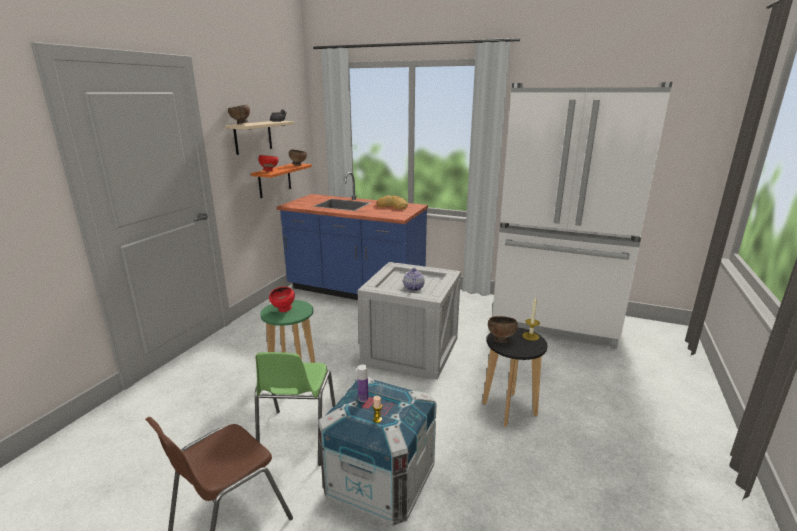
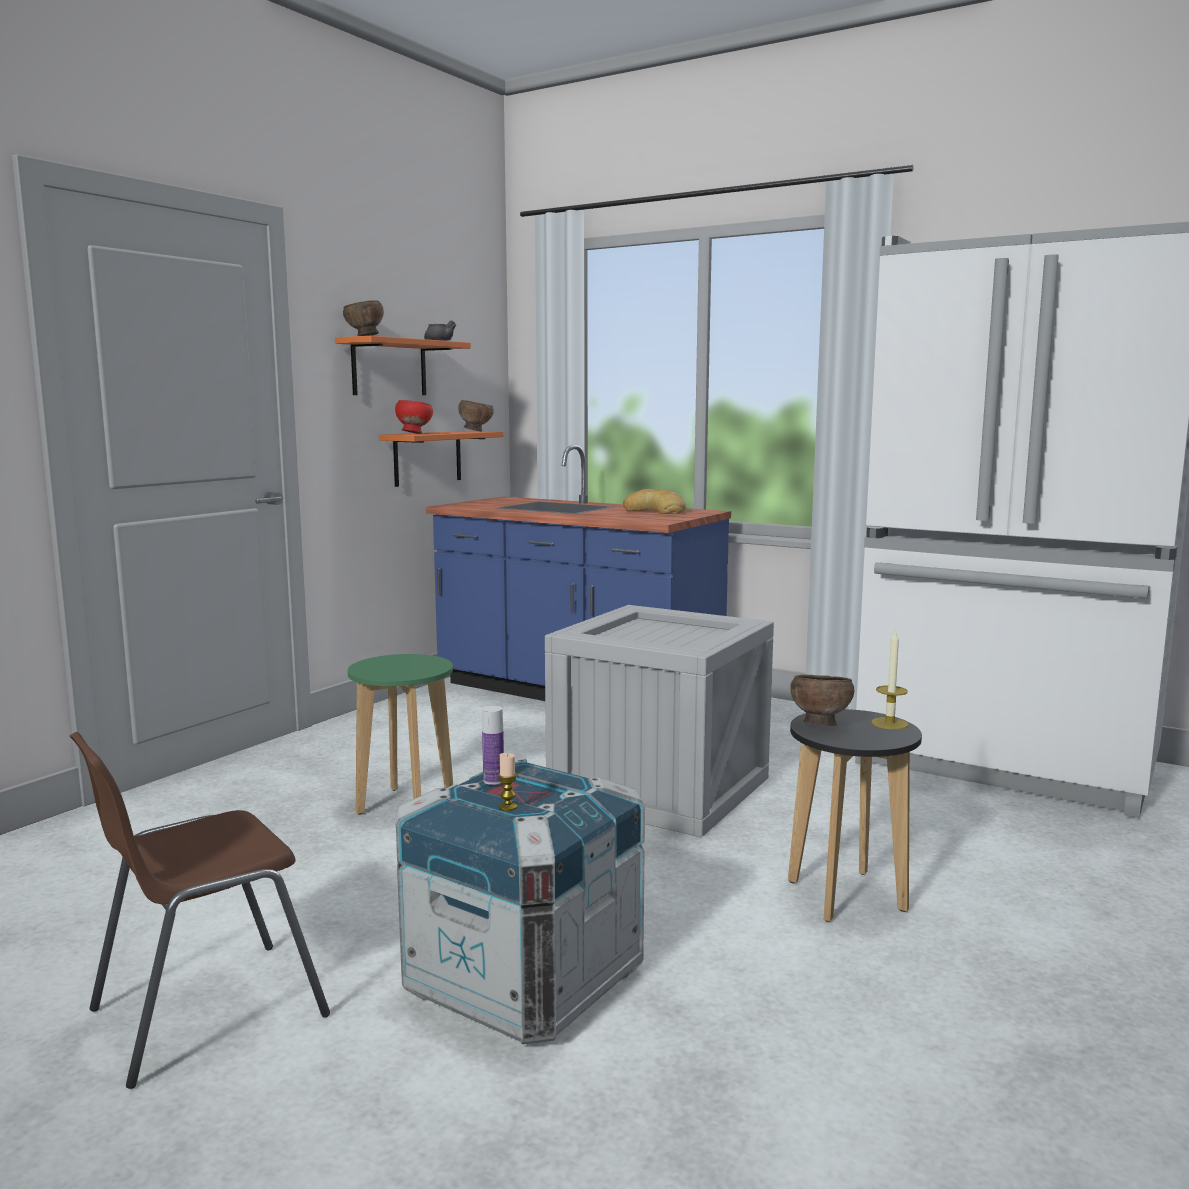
camera: 10 degrees right, 10 degrees down
beige shelf [225,121,294,155] -> orange shelf [335,336,471,395]
green chair [255,352,335,466] -> none
red bowl [269,286,295,312] -> none
teapot [403,268,425,291] -> none

